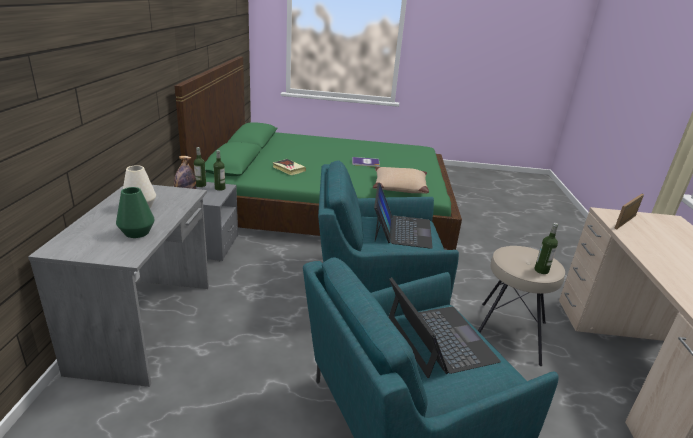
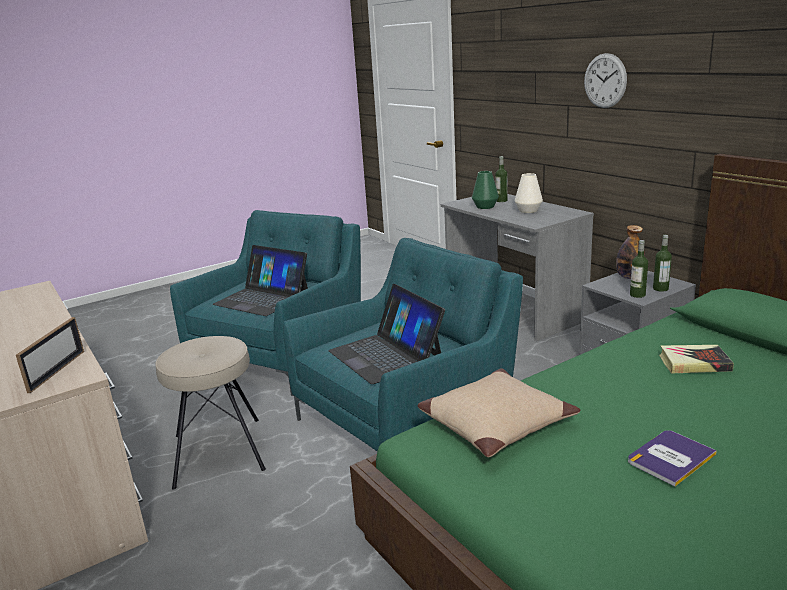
camera: 145 degrees right, 5 degrees down
bottle [534,223,558,274] -> bottle moved to [495,156,507,202]
none -> wall clock [584,53,627,108]

